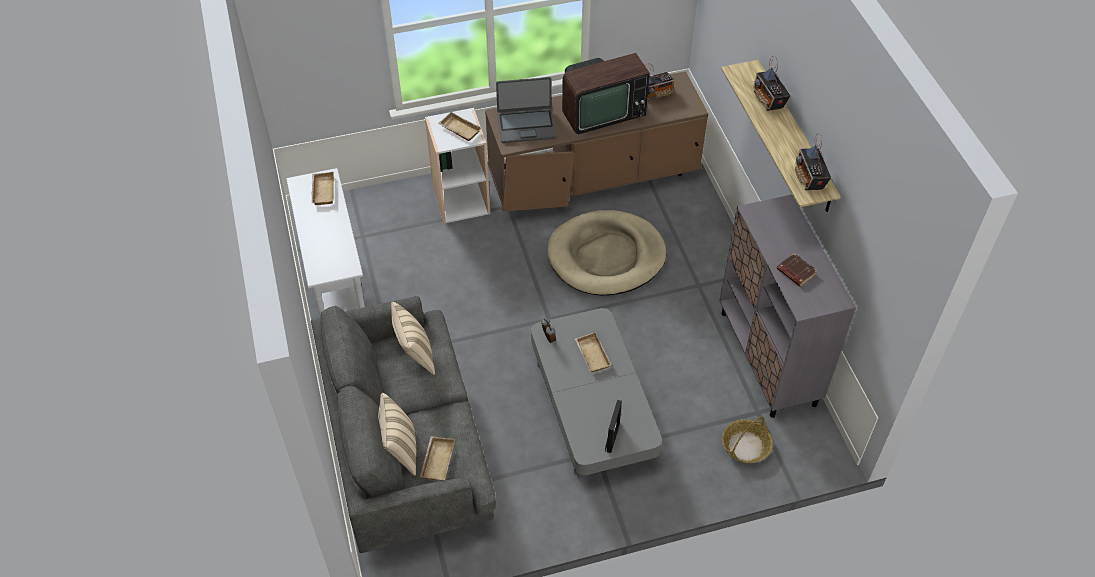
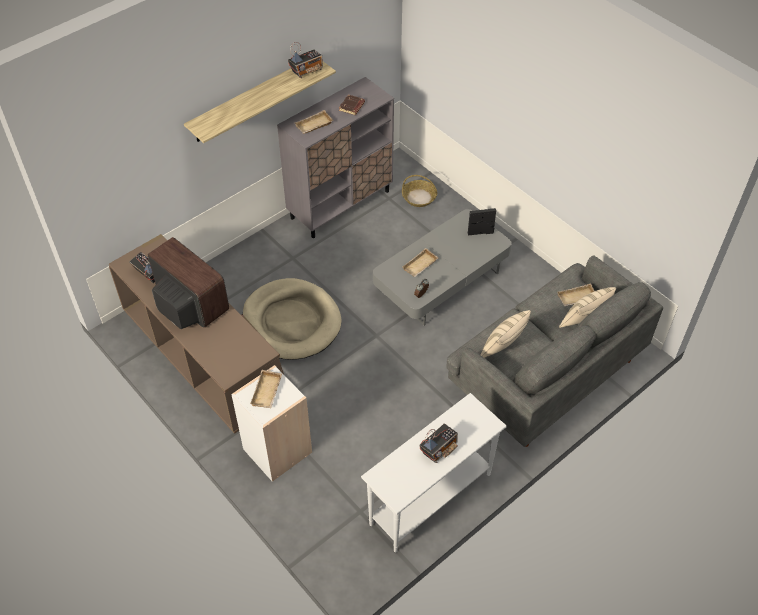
camera: 115 degrees left, 0 degrees up
beige tray [312,172,334,205] -> beige tray moved to [295,110,333,134]
laptop [496,77,556,143] -> none
radio [753,56,791,111] -> radio moved to [419,423,458,463]

